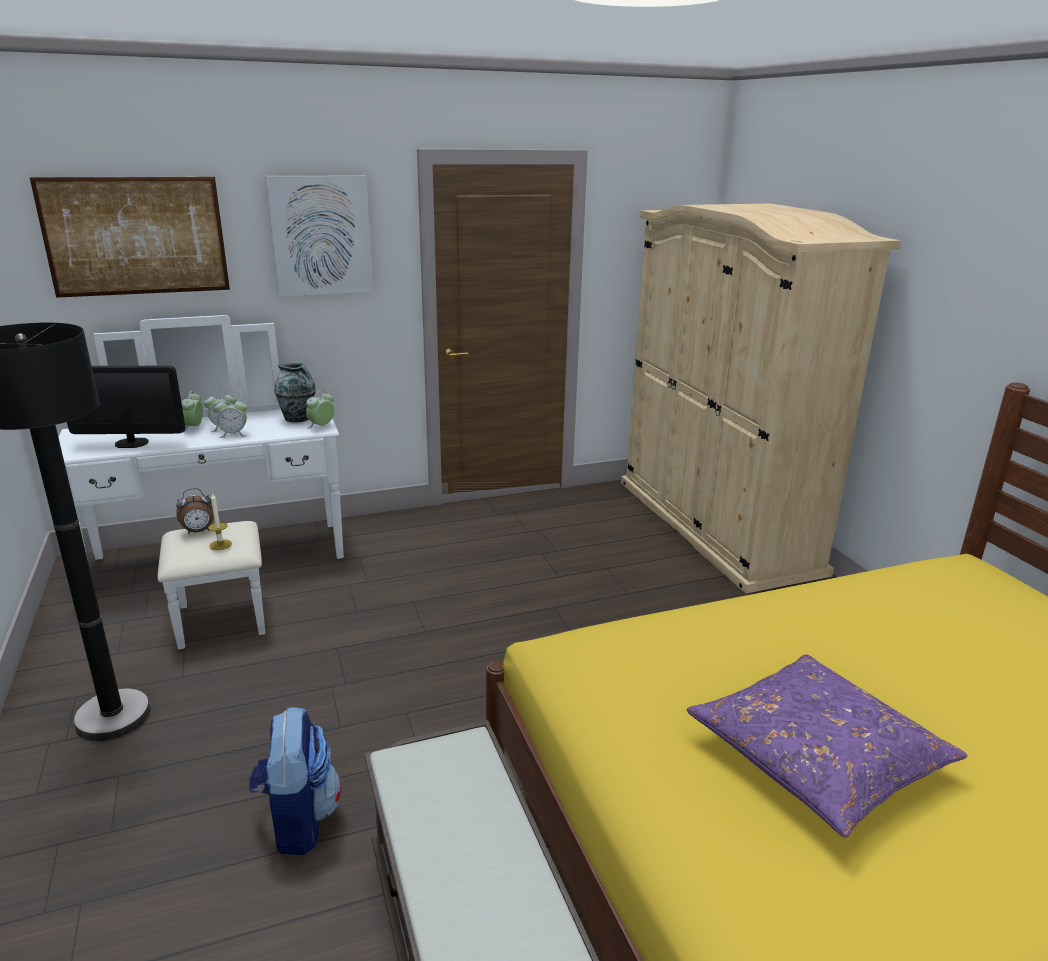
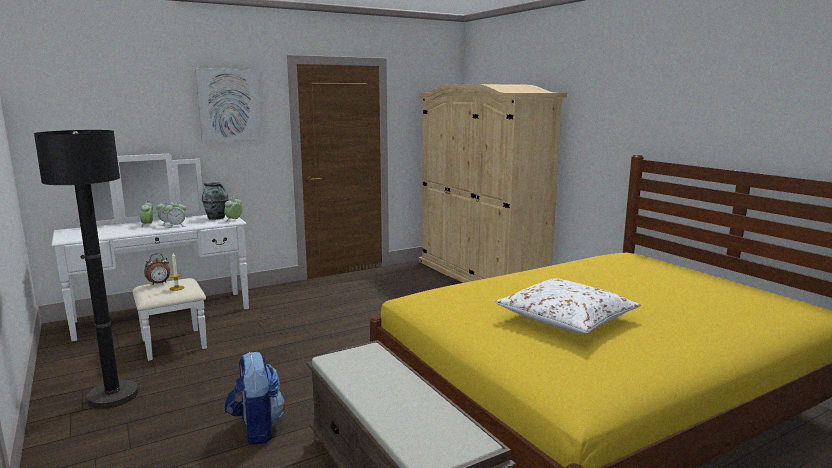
camera: 10 degrees left, 10 degrees down
picture [30,177,230,298] -> none
monitor [67,366,185,448] -> none
purple pillow [687,654,967,838] -> white pillow [495,278,641,334]

